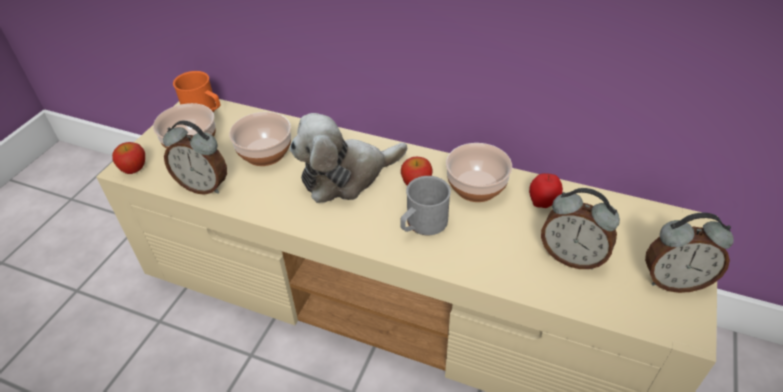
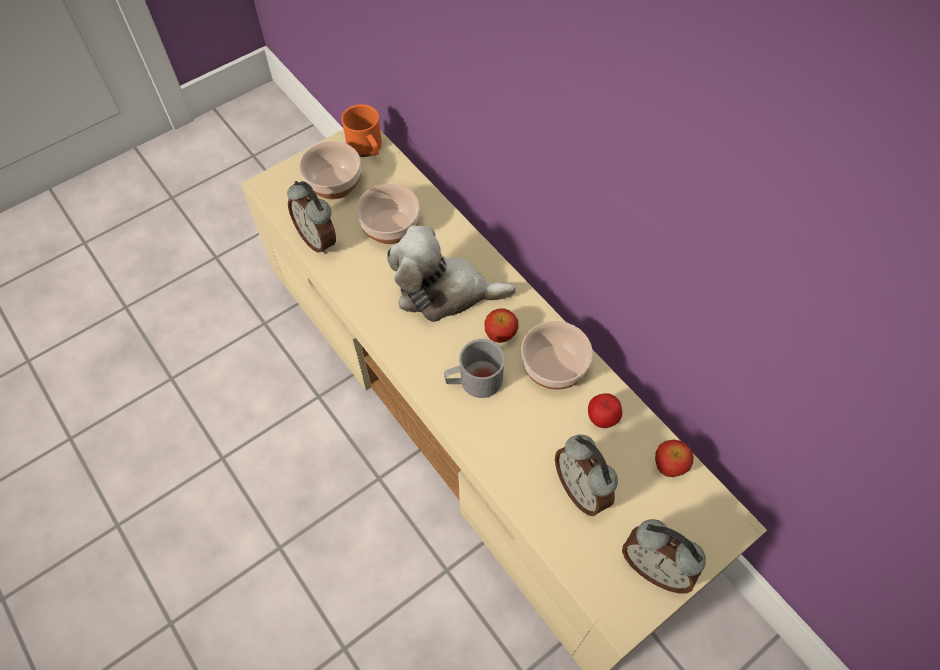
camera: 30 degrees right, 15 degrees up
apple [112,142,145,174] -> apple moved to [655,439,694,477]

